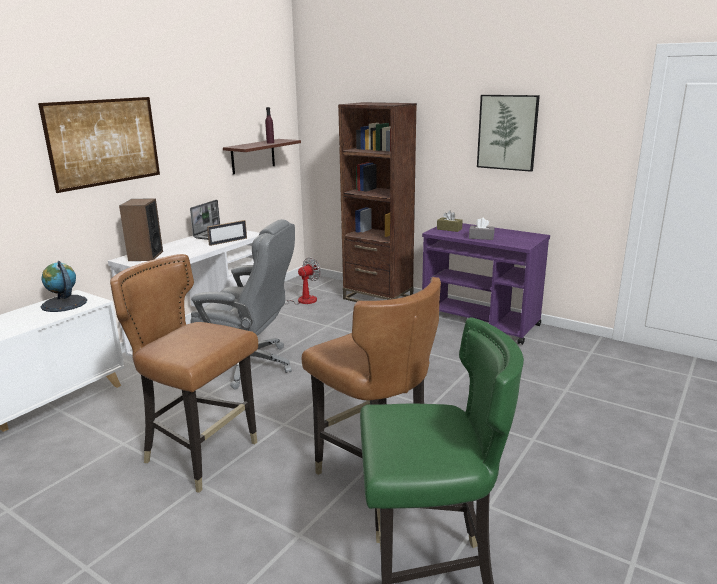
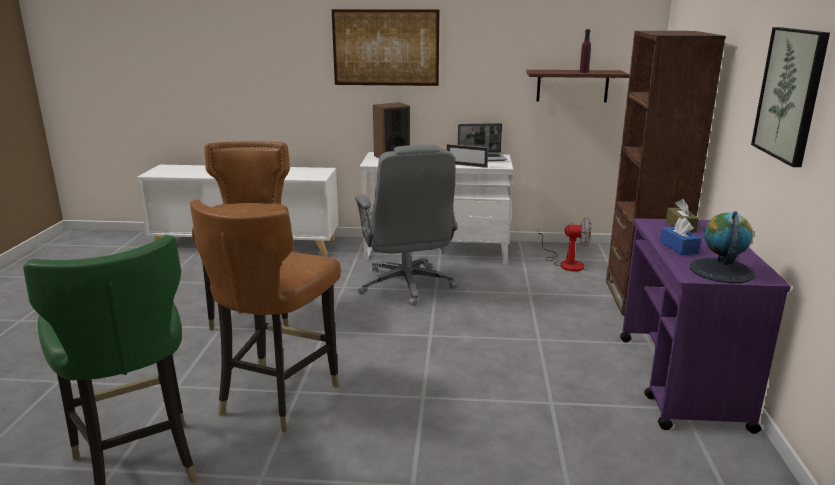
camera: 60 degrees right, 0 degrees up
globe [41,261,87,312] -> globe moved to [690,211,755,283]
grey tissue box [469,218,495,240] -> blue tissue box [660,218,701,255]

